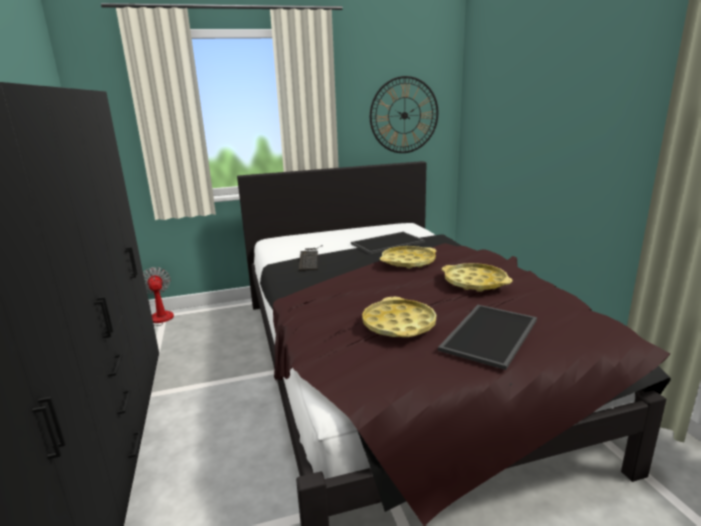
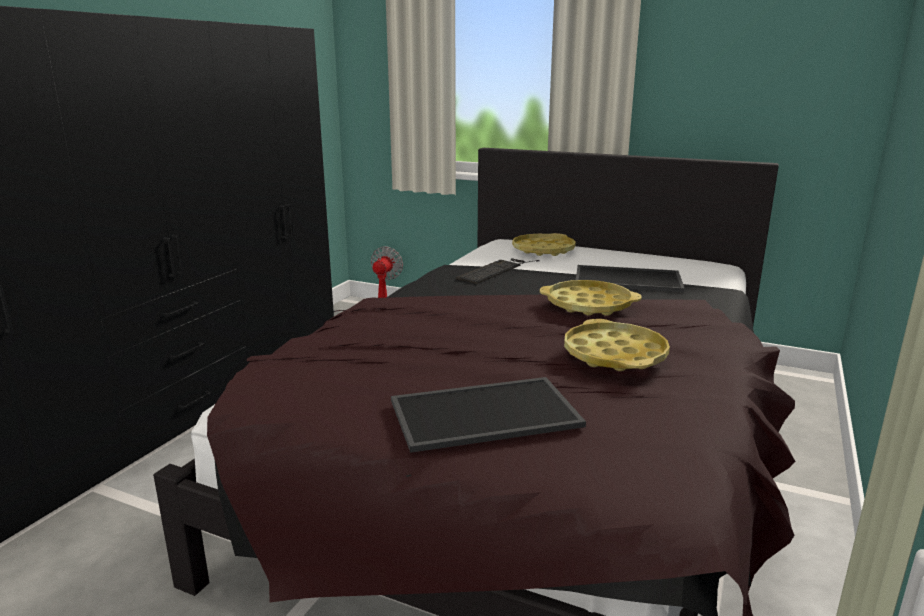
camera: 40 degrees right, 0 degrees up
yellow tray [362,297,436,337] -> yellow tray moved to [512,233,576,256]
wall clock [370,76,438,153] -> none

